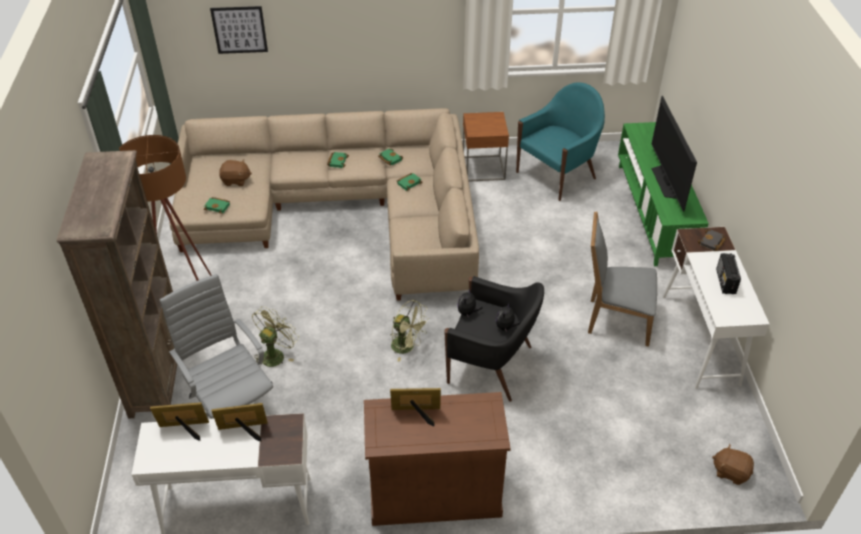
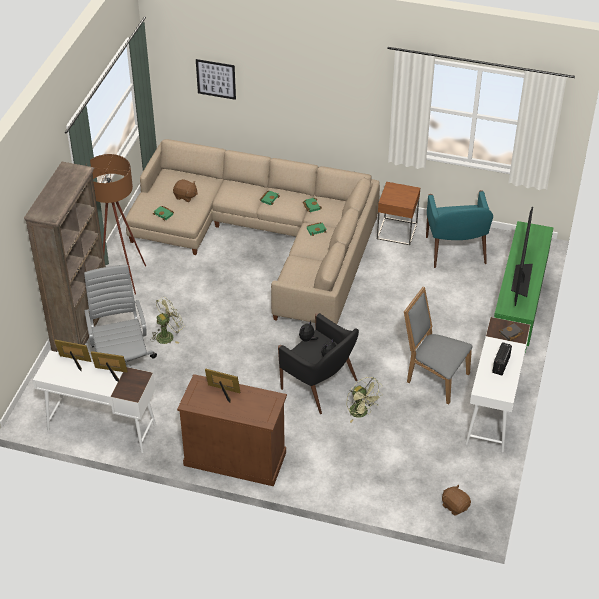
camera: 20 degrees right, 0 degrees up
green fan [390,300,428,361] -> green fan moved to [347,377,383,423]
turquoise armchair [516,82,605,201] -> turquoise armchair turned 105 degrees clockwise [426,190,493,268]

